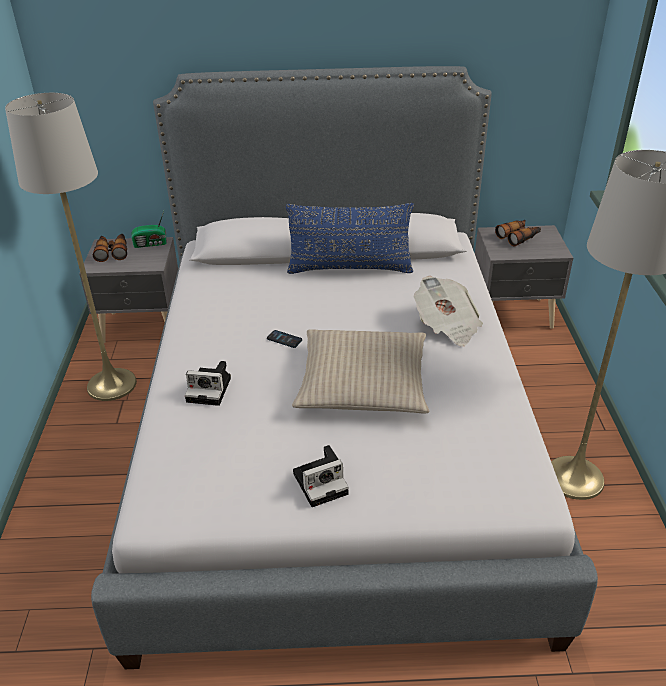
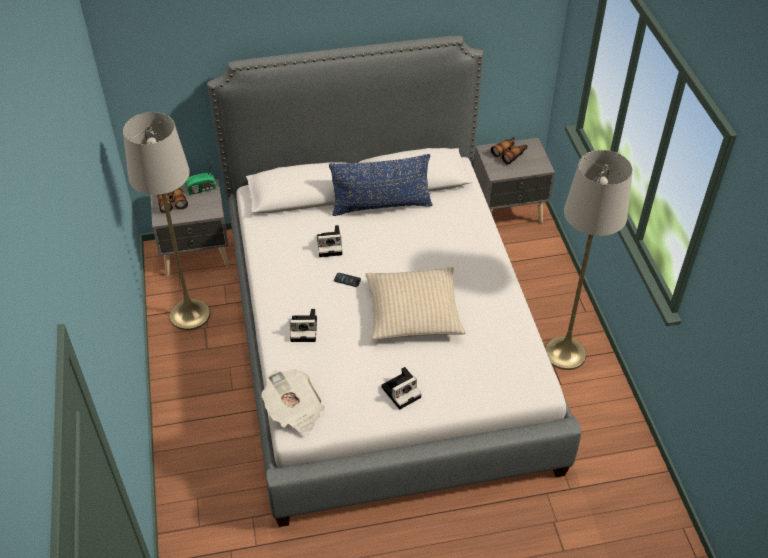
camera: 10 degrees left, 10 degrees up
newspaper [414,276,483,346] -> newspaper moved to [261,369,325,436]
none -> camera [317,225,342,257]

